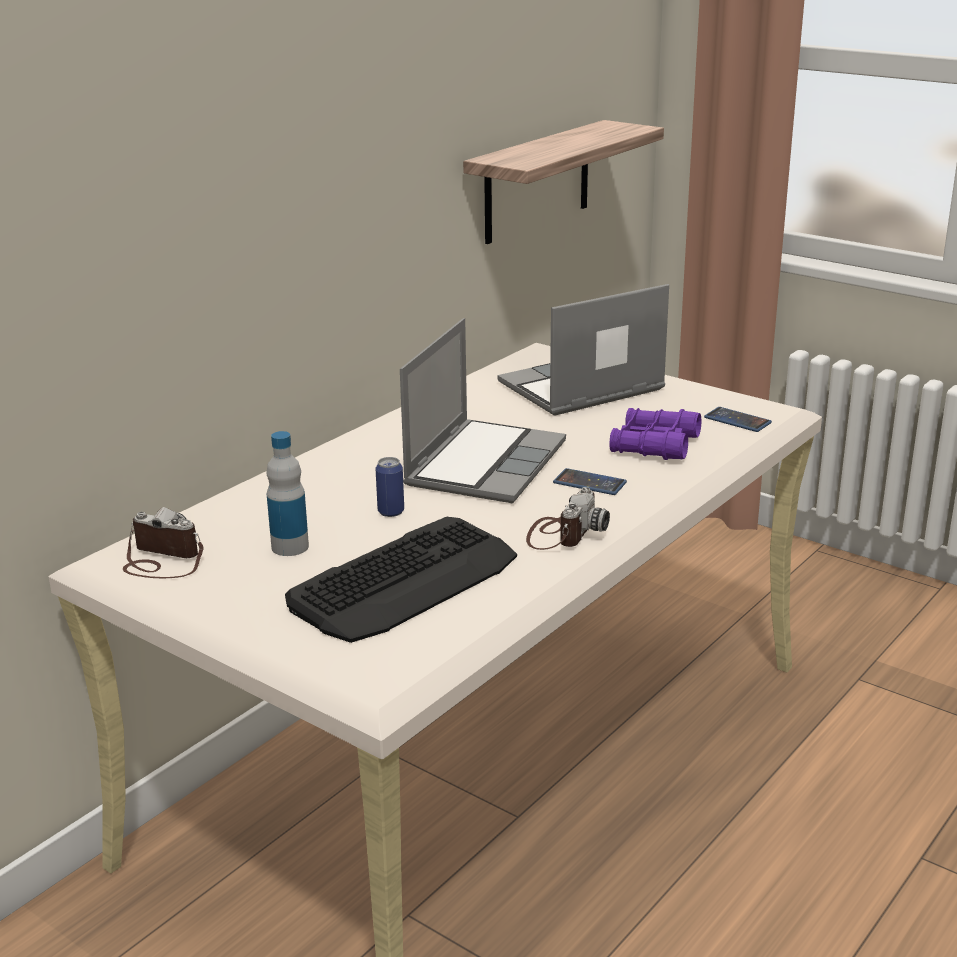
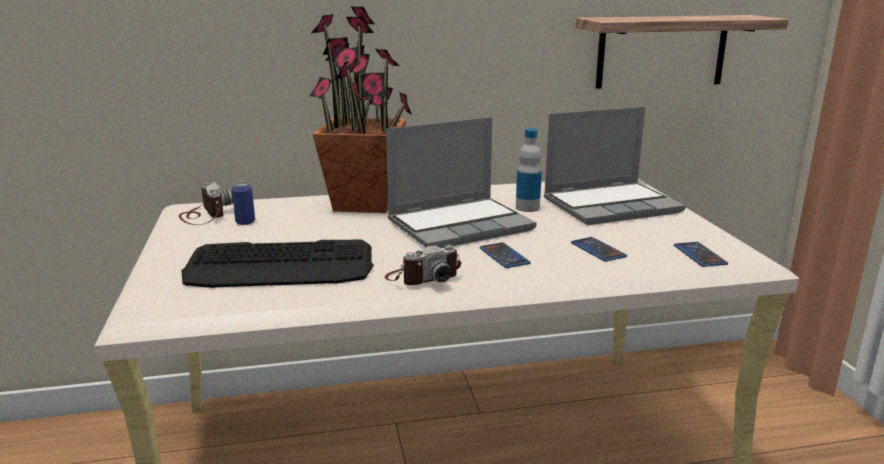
camera: 40 degrees right, 5 degrees down
bottle [267,431,309,556] -> bottle moved to [516,128,542,212]
can [375,457,404,517] -> can moved to [232,182,255,225]
laptop [498,284,669,416] -> laptop turned 150 degrees clockwise [544,107,686,225]
purple binoculars [609,408,702,460] -> phone [571,237,627,262]
none -> potted plant [310,6,412,213]

